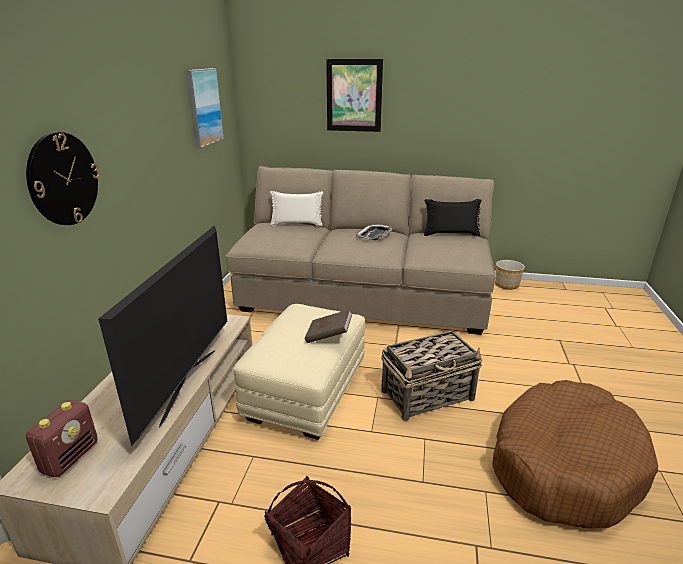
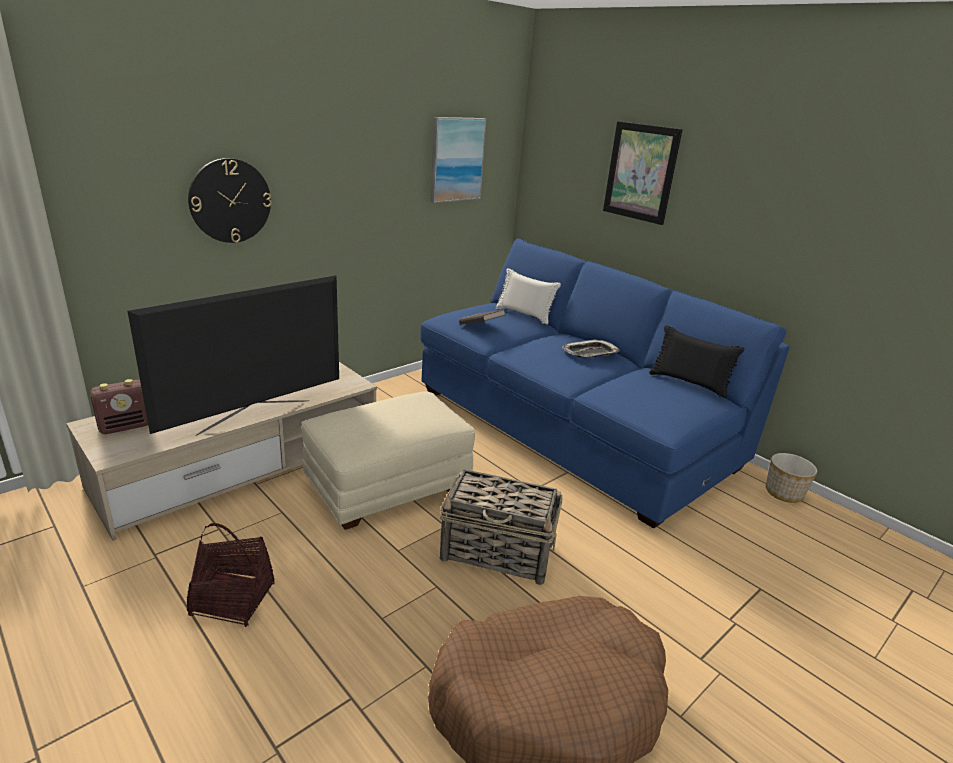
camera: 35 degrees right, 0 degrees up
beige sofa [226,166,495,335] -> blue sofa [420,238,789,528]
brown book [305,309,352,343] -> brown book moved to [459,309,505,325]

